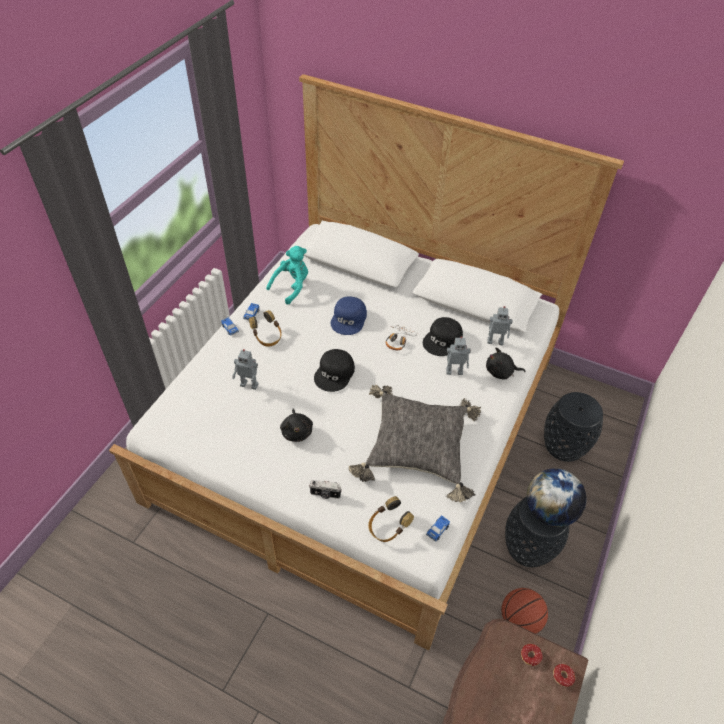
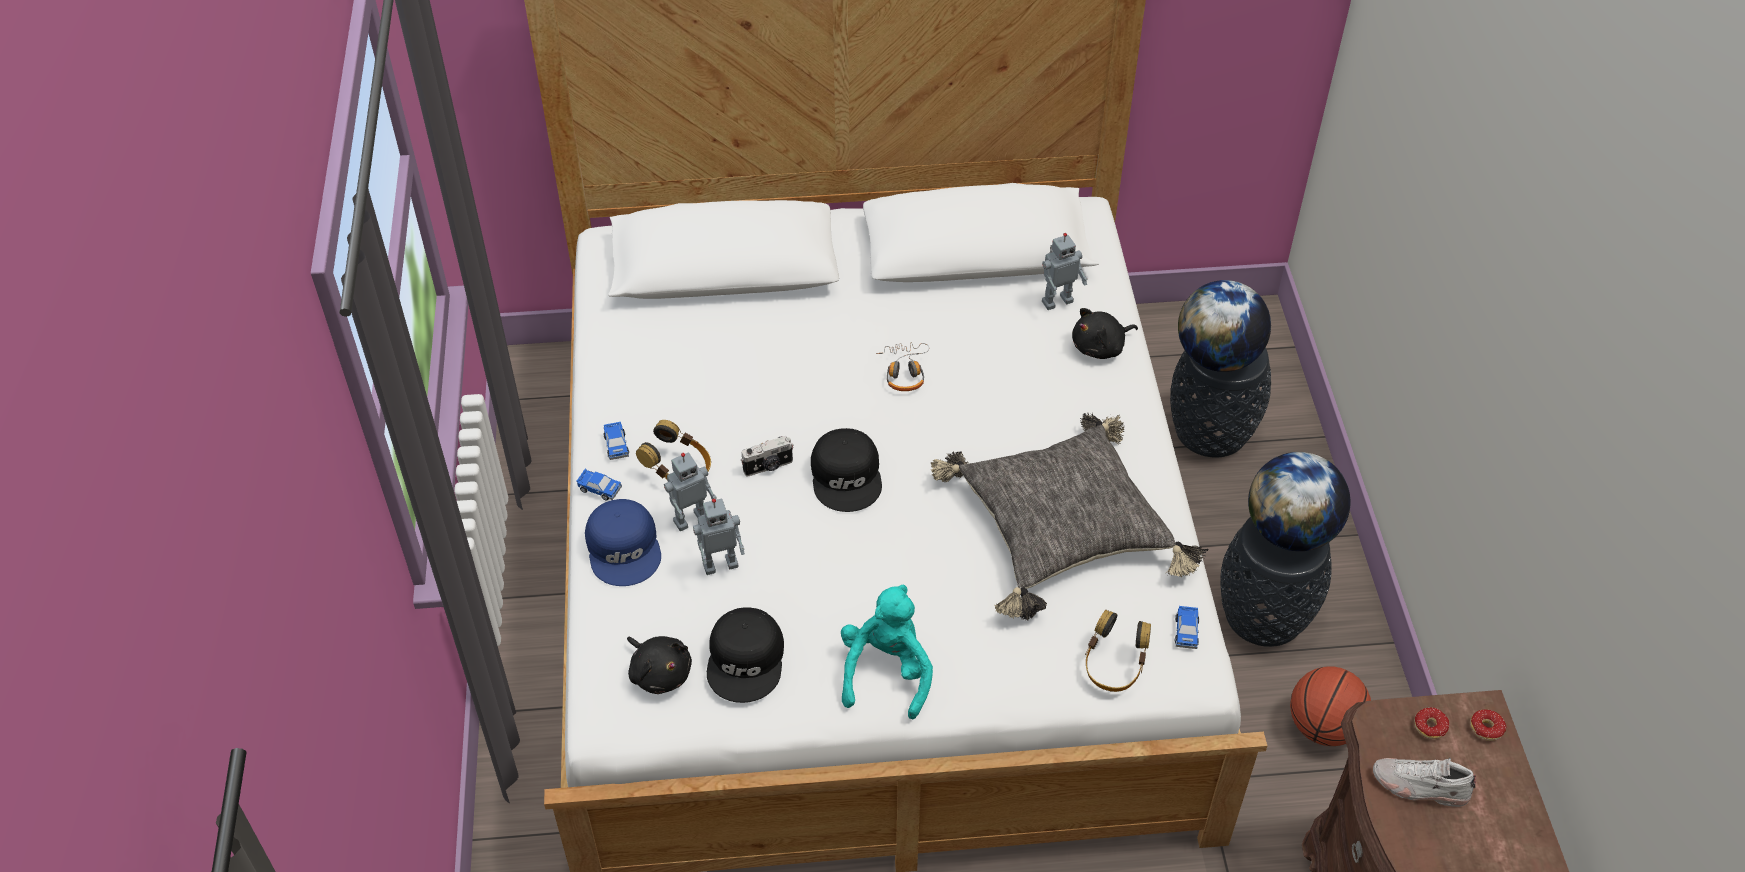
camera: 30 degrees left, 0 degrees up
turquoise plush toy [266,246,308,305] -> turquoise plush toy moved to [841,584,933,719]
black plush toy [280,409,313,442] -> black plush toy moved to [627,636,692,694]
camera [309,480,342,499] -> camera moved to [741,436,794,476]
blue cap [331,296,367,335] -> blue cap moved to [585,499,661,586]
black cap [423,317,463,356] -> black cap moved to [707,608,784,703]
toy robot [446,336,471,375] -> toy robot moved to [664,453,717,531]
none -> globe [1178,280,1271,372]
none -> white shoe [1373,758,1476,807]

